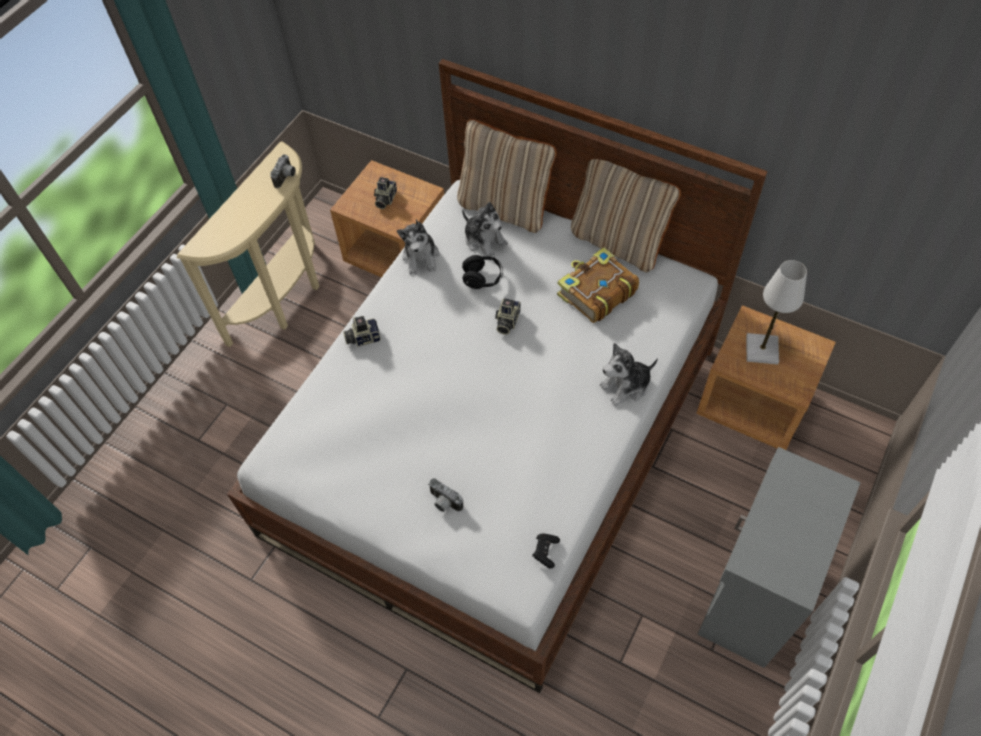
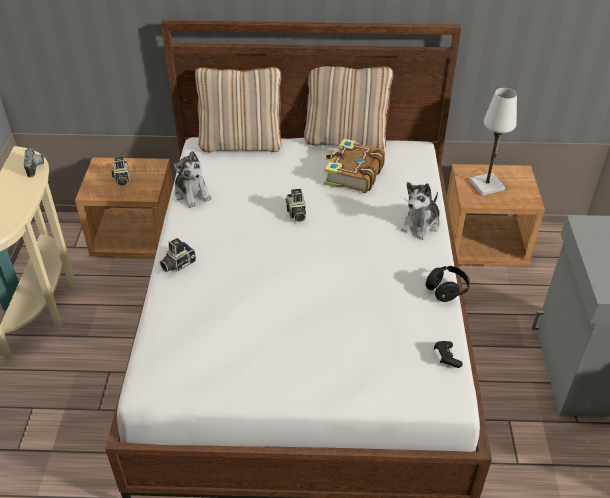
camera: 30 degrees left, 15 degrees down
camera [428,478,463,512] -> none
plush toy [462,202,508,257] -> none
black headphones [462,255,503,289] -> black headphones moved to [426,266,470,302]

